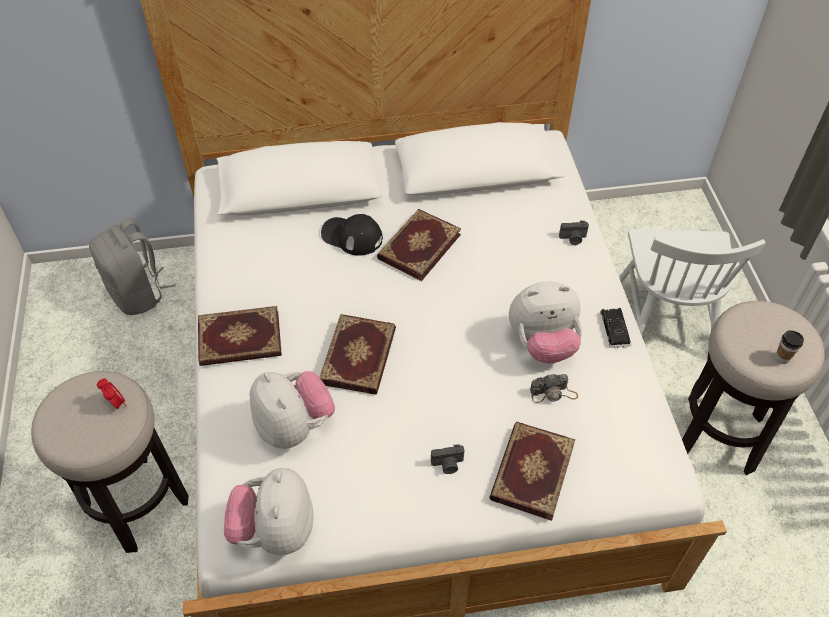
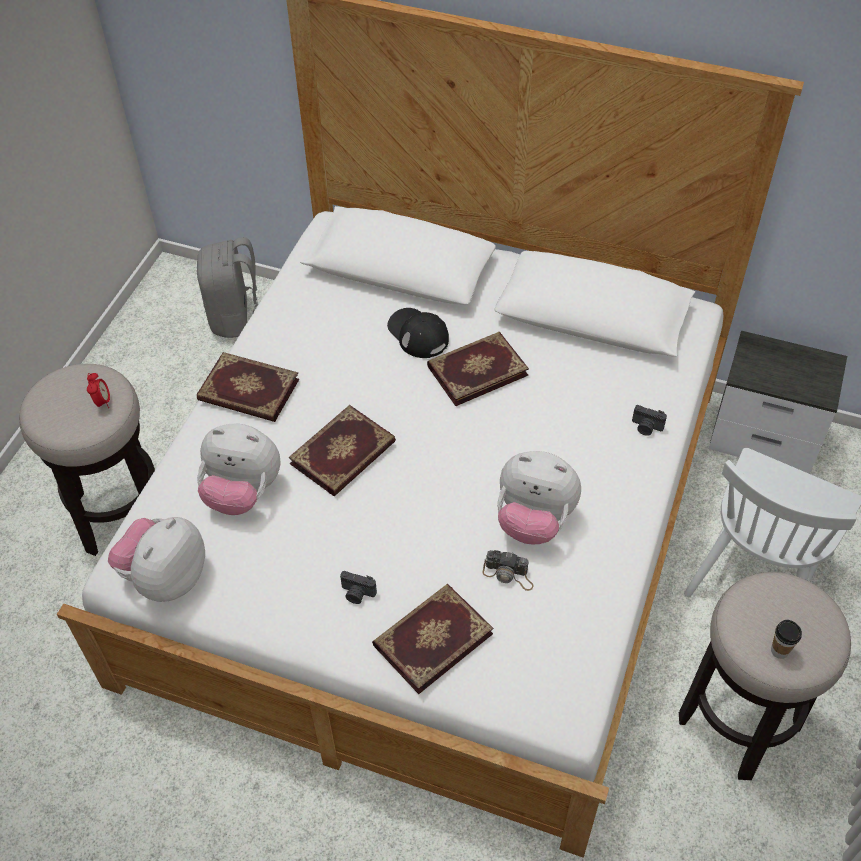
camera: 30 degrees right, 0 degrees up
plush toy [249,371,335,449] -> plush toy turned 105 degrees clockwise [197,424,281,515]
black toy car [600,308,631,348] -> none
none -> nightstand [709,331,847,474]

